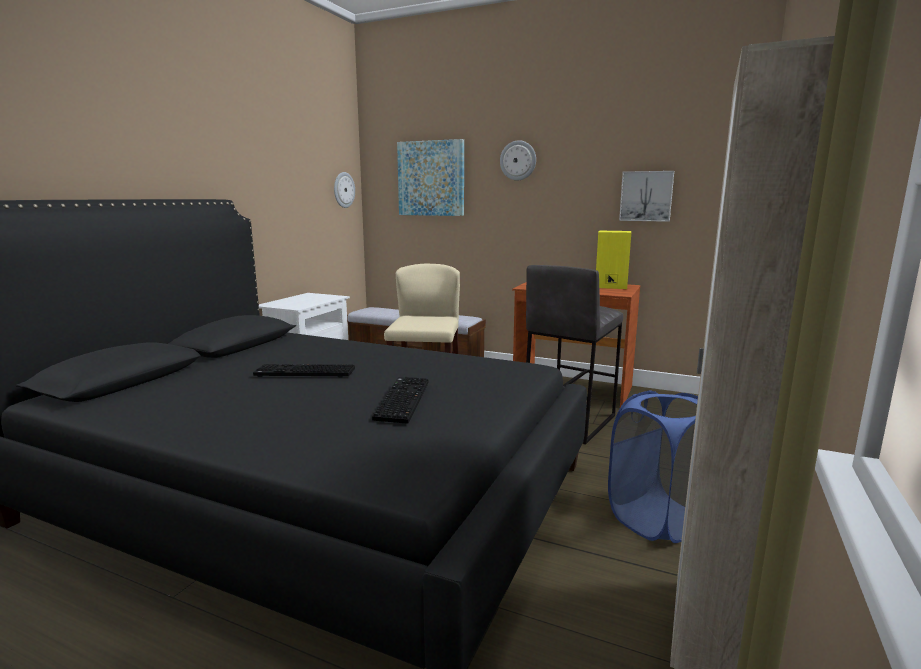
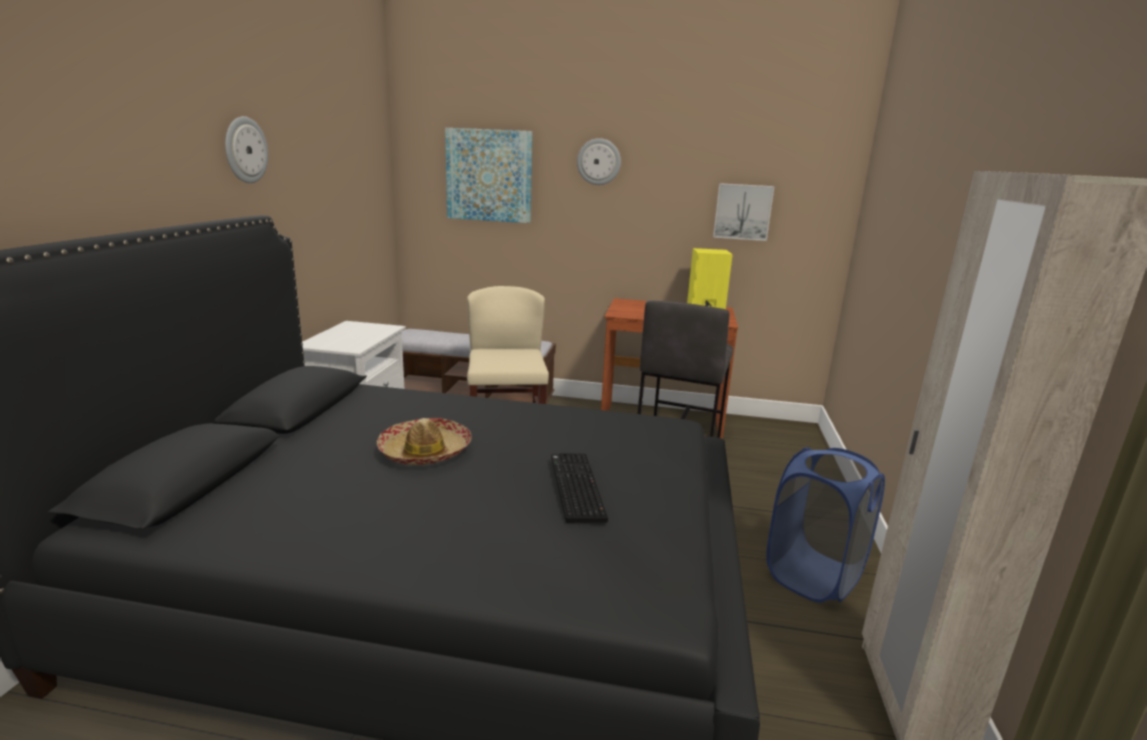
camera: 15 degrees left, 5 degrees up
keyboard [253,364,355,377] -> hat [377,418,472,465]
wall clock [334,172,355,208] -> wall clock moved to [225,116,268,183]

